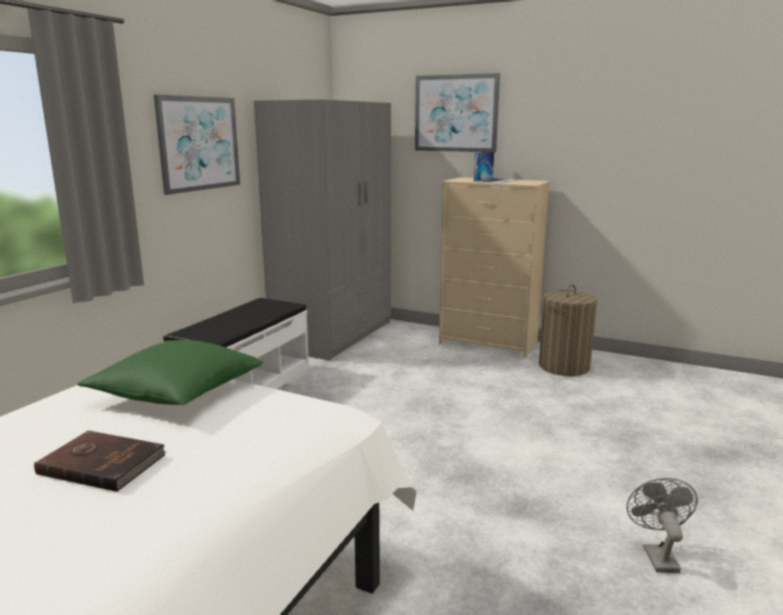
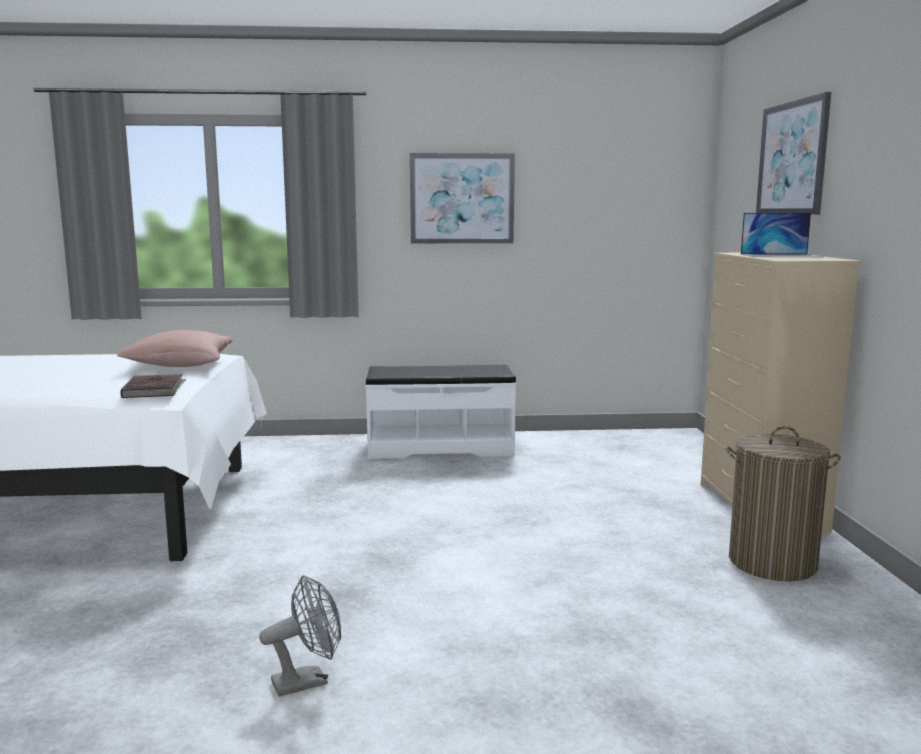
camera: 60 degrees right, 5 degrees down
brown book [34,430,166,492] -> brown book moved to [121,374,186,398]
green pillow [77,340,263,405] -> pink pillow [117,330,233,367]
grey wardrobe [254,99,391,361] -> none

